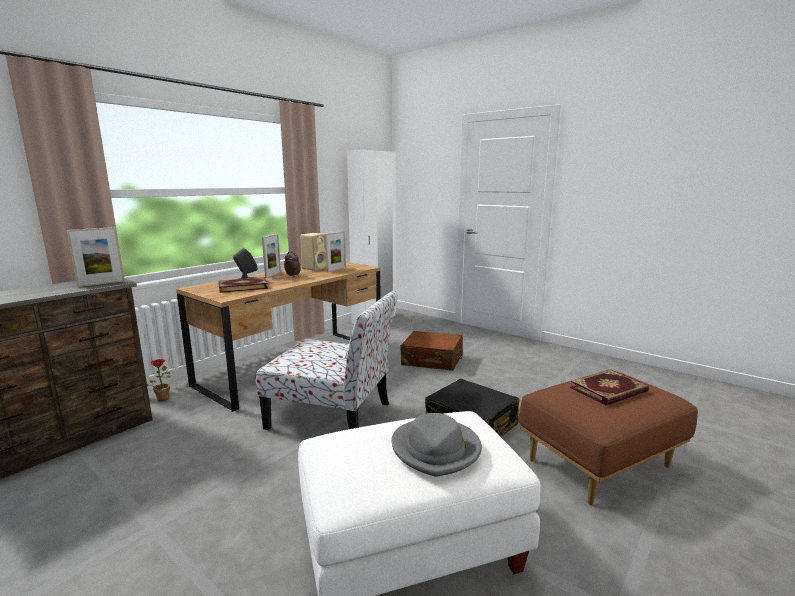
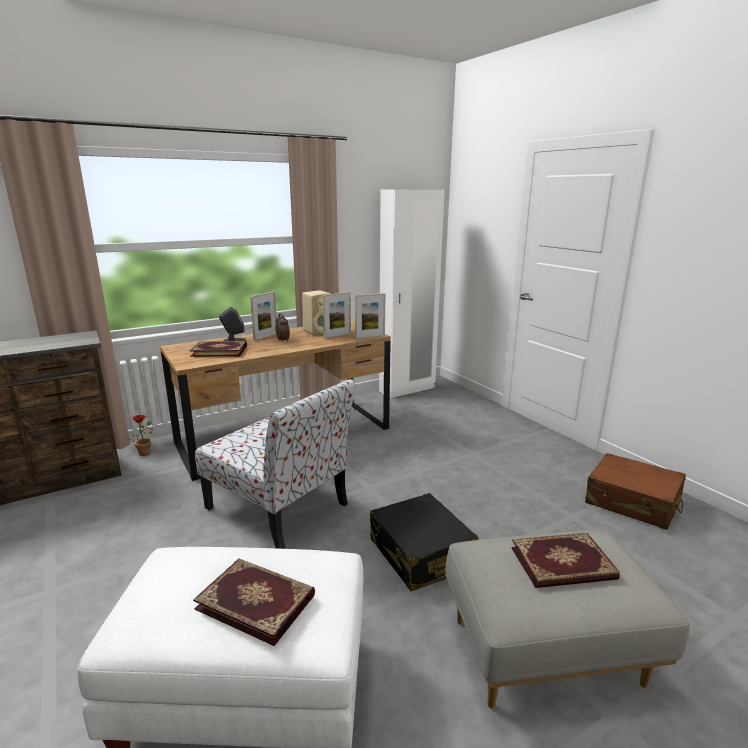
camera: 20 degrees right, 5 degrees up
picture frame [67,227,124,287] -> picture frame moved to [355,293,385,339]
grey hat [391,413,482,477] -> book [193,559,315,646]
brown suitcase [400,331,463,371] -> brown suitcase moved to [585,453,686,530]
brown ottoman [519,371,698,505] -> grey ottoman [445,530,690,708]

